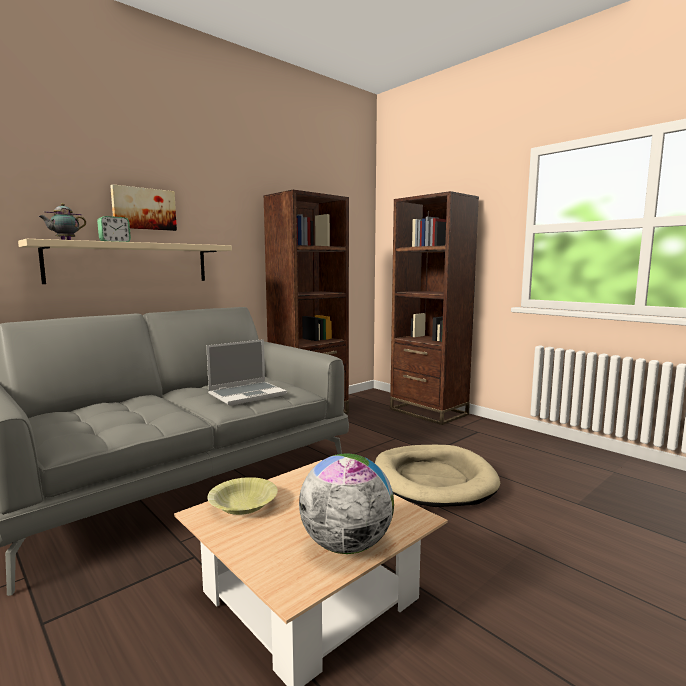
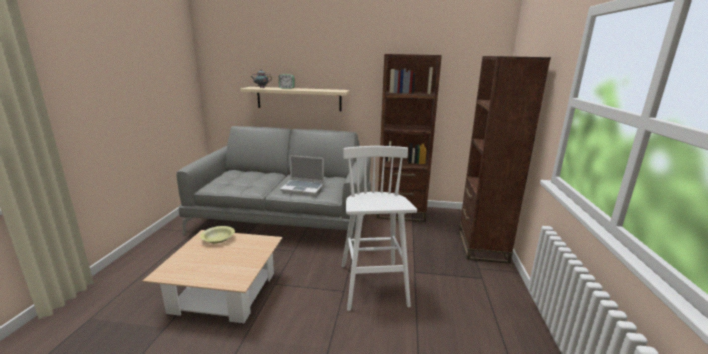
camera: 50 degrees right, 10 degrees up
picture [110,184,177,231] -> none
globe [299,453,394,554] -> none
beige dog bed [375,445,500,507] -> white stool [342,146,417,311]

